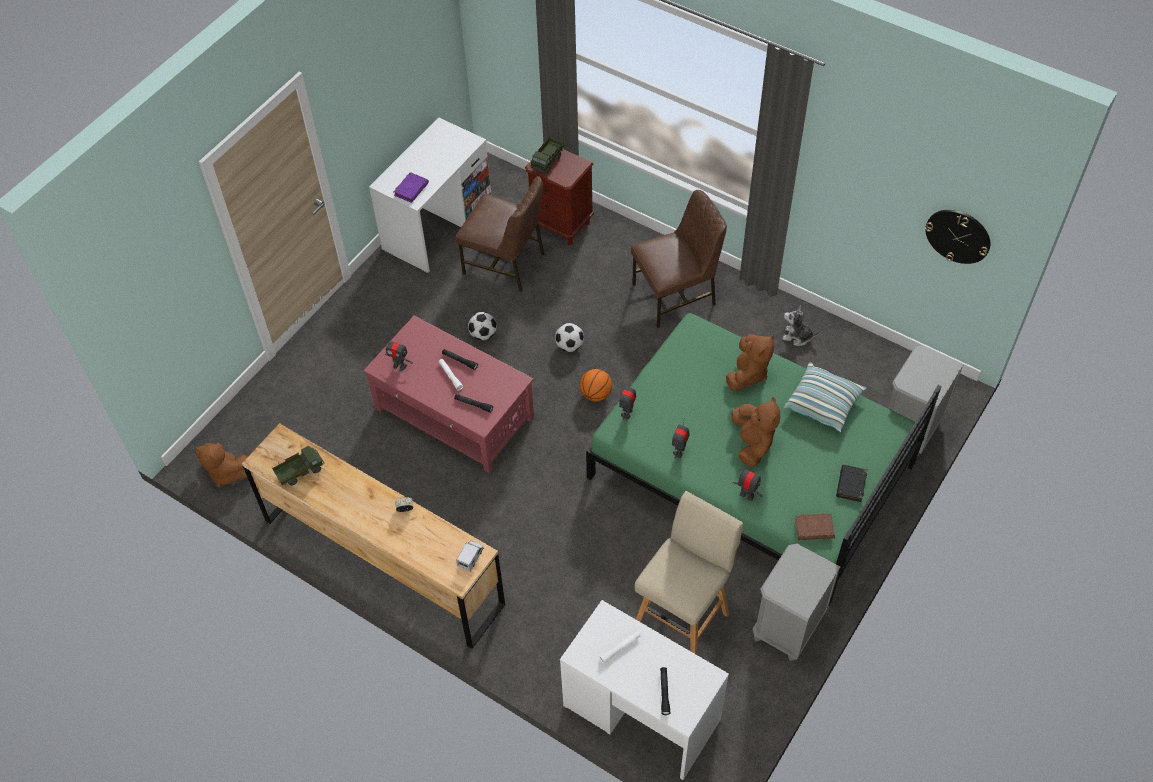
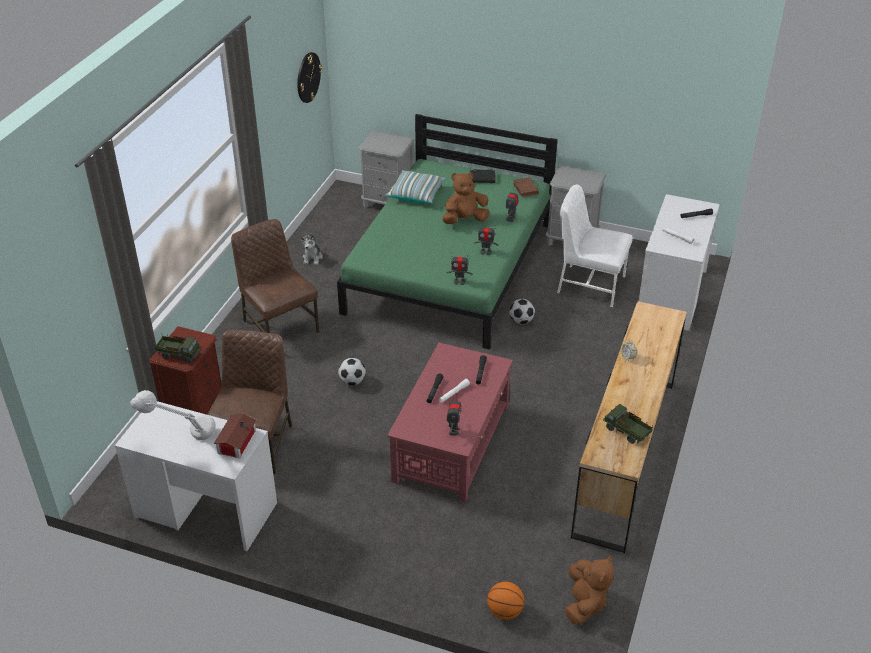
camera: 105 degrees left, 15 degrees down
purple book [393,172,429,203] -> toy house [214,413,256,458]
toy truck [456,541,484,572] -> none
football [468,312,497,340] -> football moved to [509,299,535,324]
basketball [580,369,612,401] -> basketball moved to [487,581,524,620]
beige stool [635,491,743,655] -> white chair [557,185,633,308]
brown plush toy [726,334,775,391] -> none
none -> grey table lamp [130,390,216,440]

